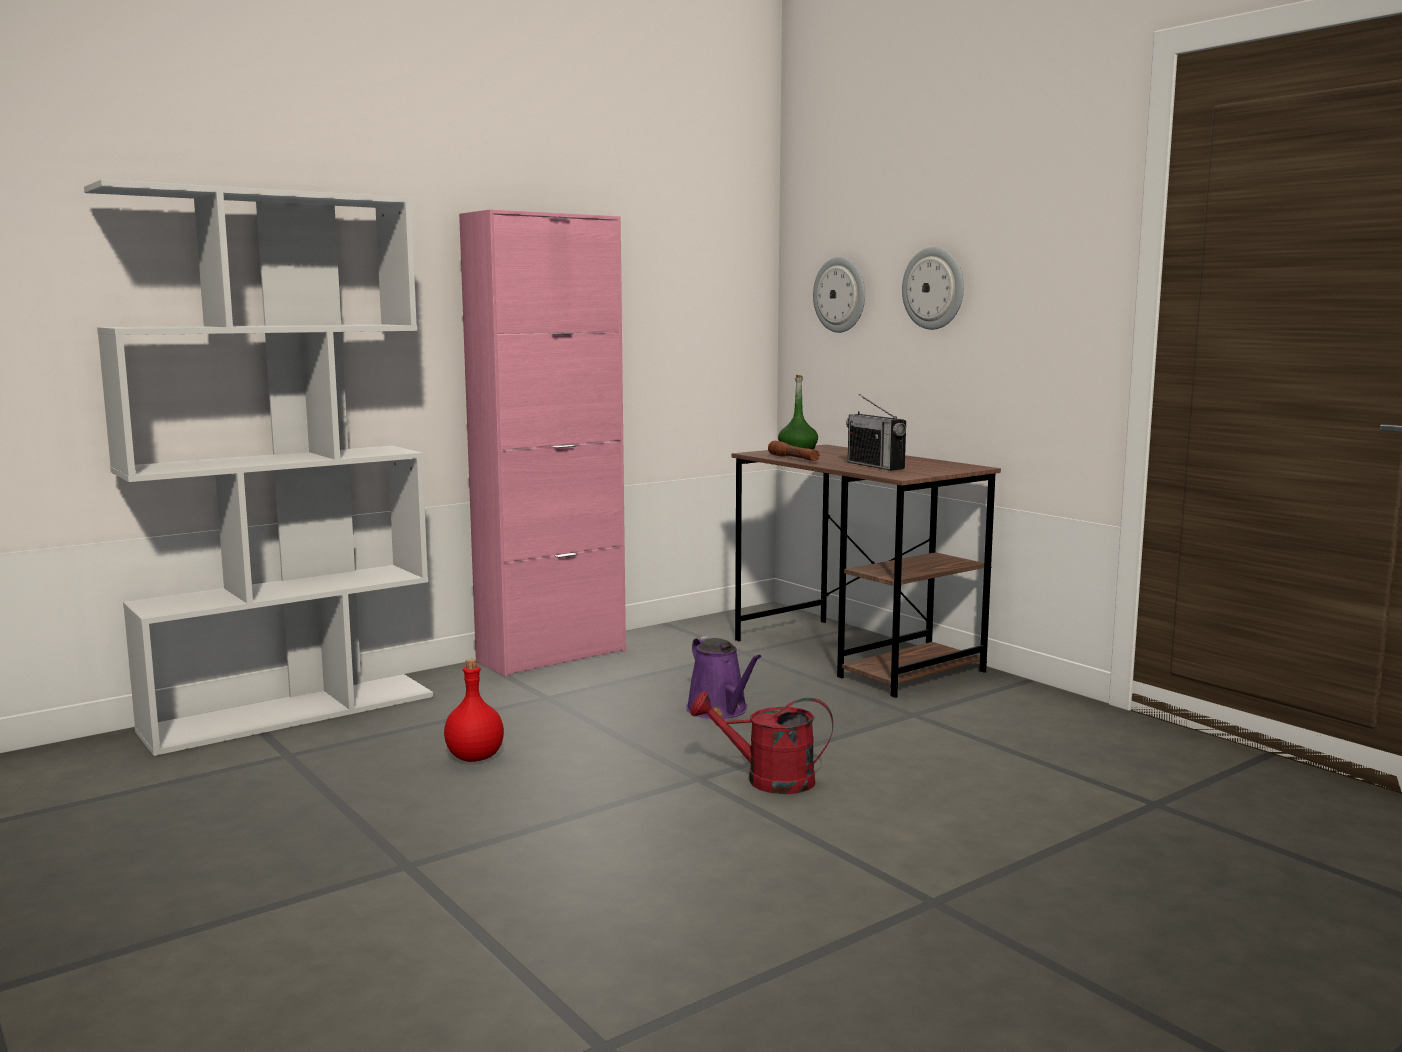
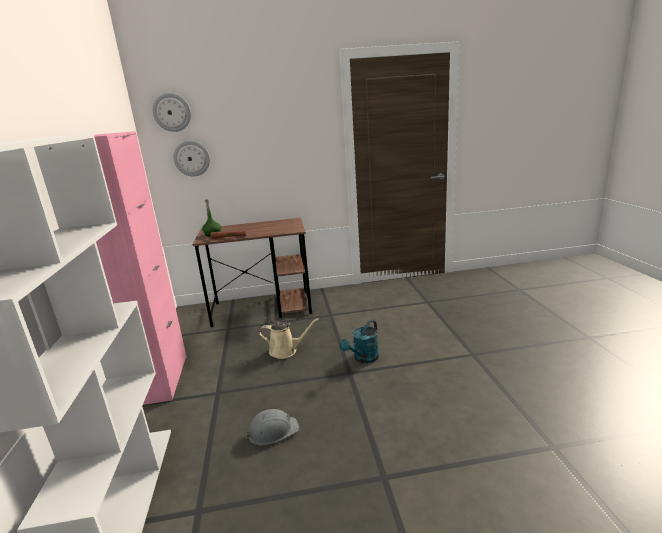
camera: 60 degrees left, 10 degrees up
red bottle [444,659,504,762] -> grey hard hat [245,409,299,445]
purple watering can [686,636,762,719] -> beige watering can [259,318,319,359]
red watering can [690,691,833,794] -> turquoise watering can [340,320,379,363]
radio [846,394,906,471] -> none
wall clock [902,247,964,330] -> wall clock moved to [153,93,191,132]

